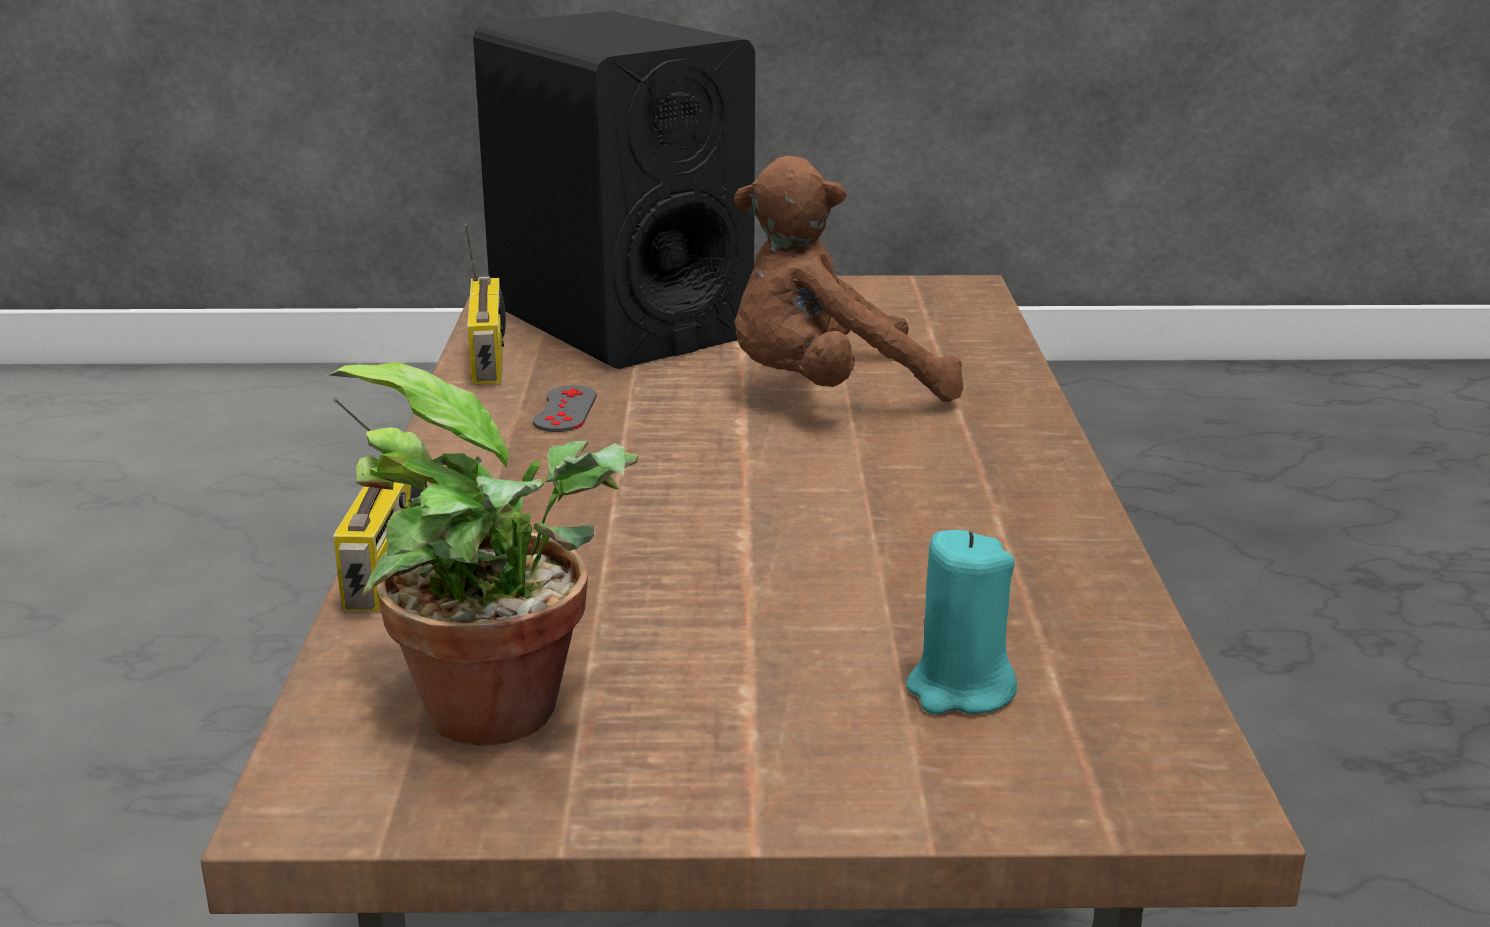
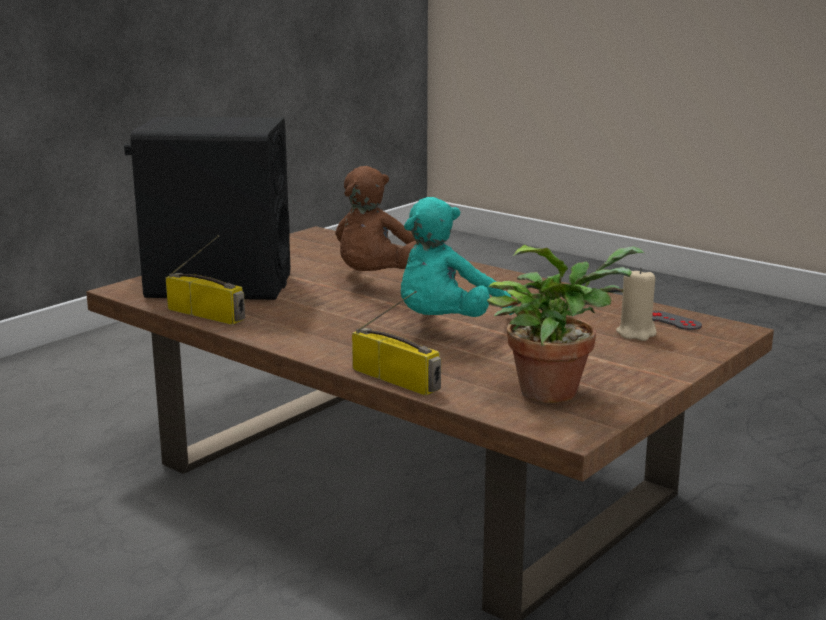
camera: 50 degrees left, 5 degrees down
grey game controller [533,385,597,432] -> grey game controller moved to [652,311,702,330]
turquoise candle [906,530,1017,714] -> beige candle [616,267,657,341]
none -> turquoise plush toy [401,197,514,317]

